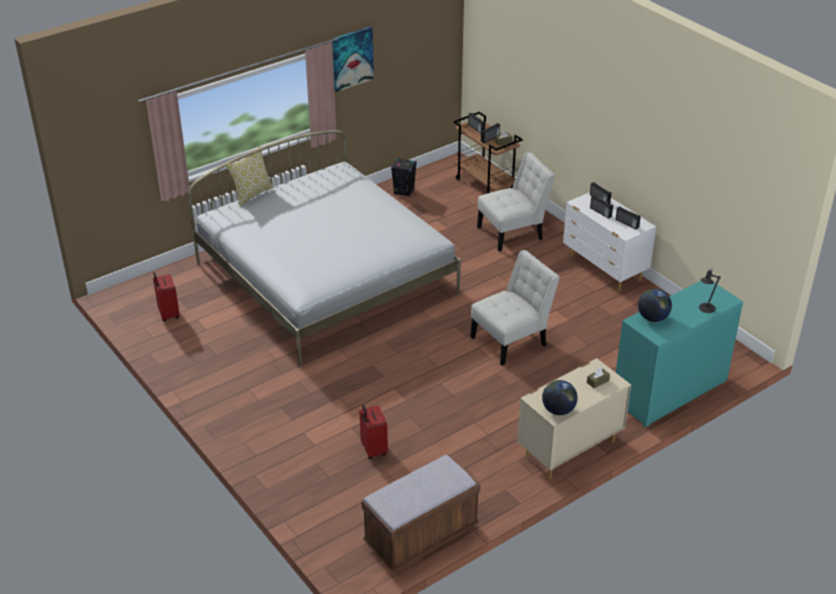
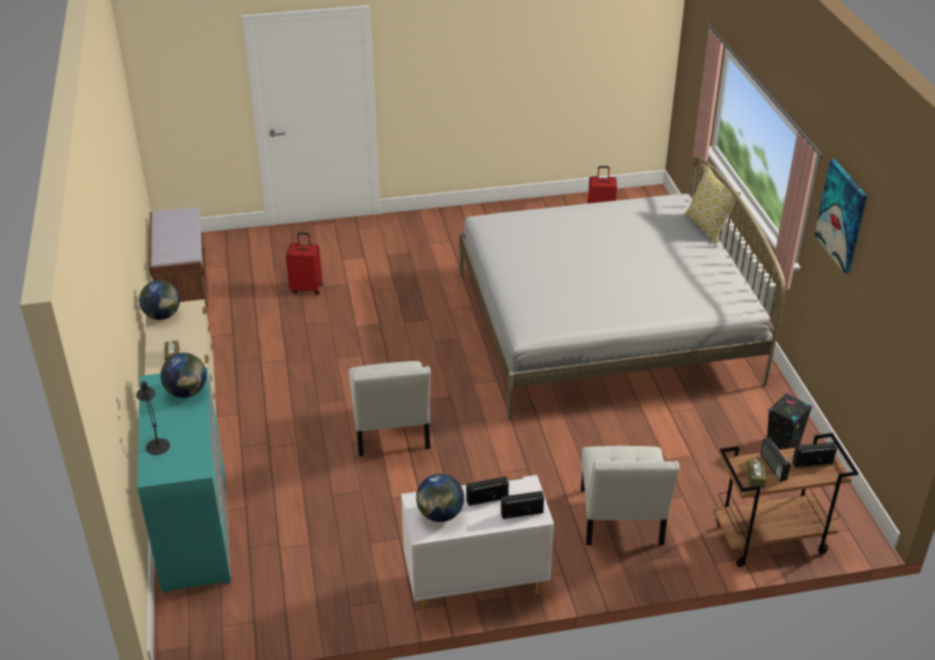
camera: 115 degrees right, 0 degrees up
radio [616,206,641,229] -> globe [416,474,464,522]

